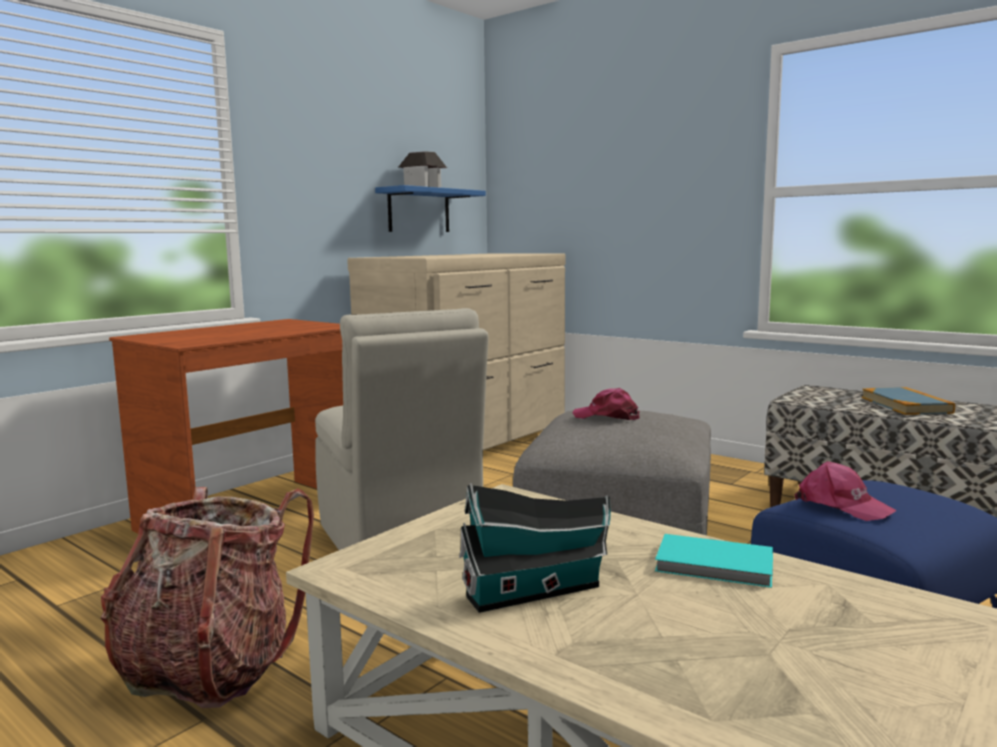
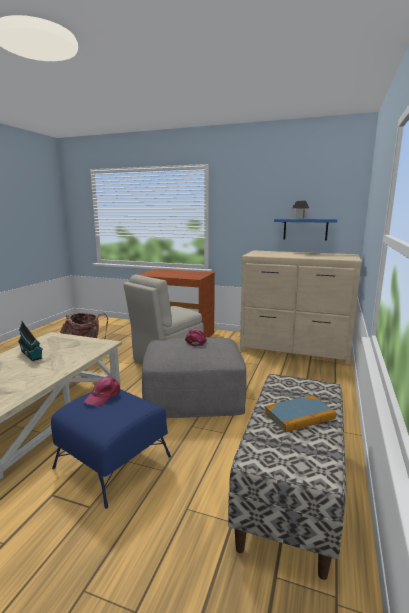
camera: 70 degrees right, 5 degrees up
turquoise book [655,534,773,588] -> none

